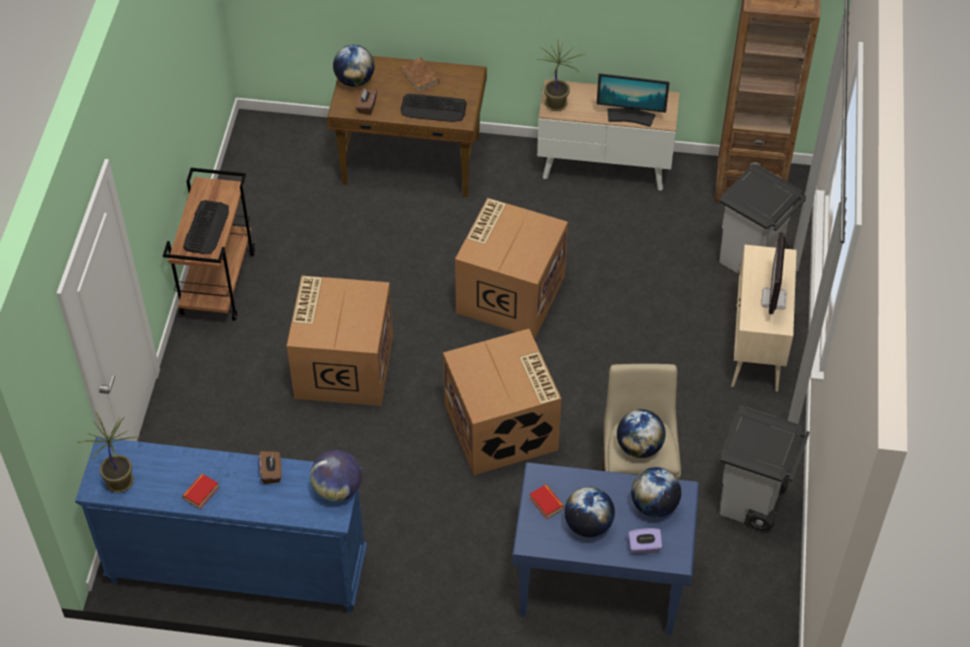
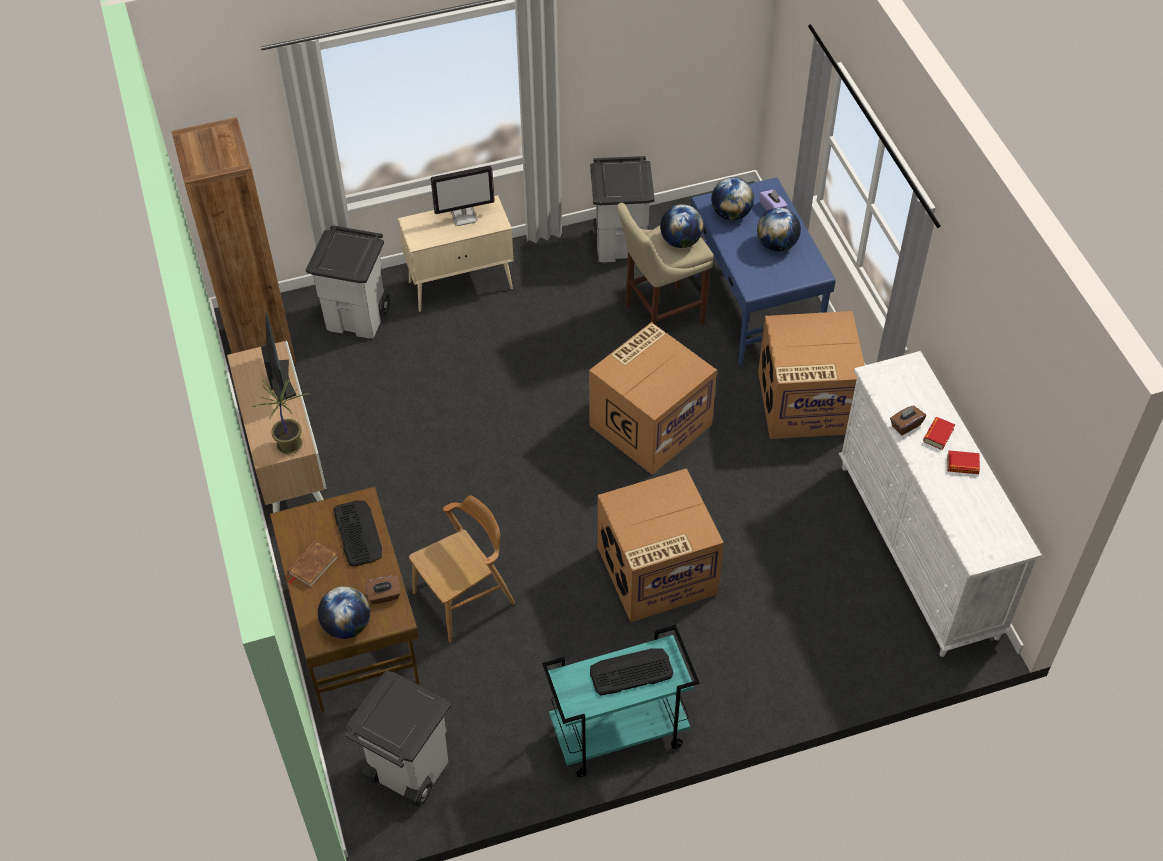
camera: 115 degrees left, 0 degrees up
blue dresser [75,437,367,613] -> white dresser [839,351,1042,657]
potted plant [78,413,140,493] -> none
brown cart [163,168,255,321] -> turquoise cart [542,625,700,777]
globe [310,450,362,502] -> none
cardboard box [455,198,568,338] -> cardboard box moved to [758,311,865,439]
book [530,485,564,519] -> book moved to [923,417,955,450]
none -> grey trash can [345,671,451,806]
none -> brown chair [409,495,515,642]

